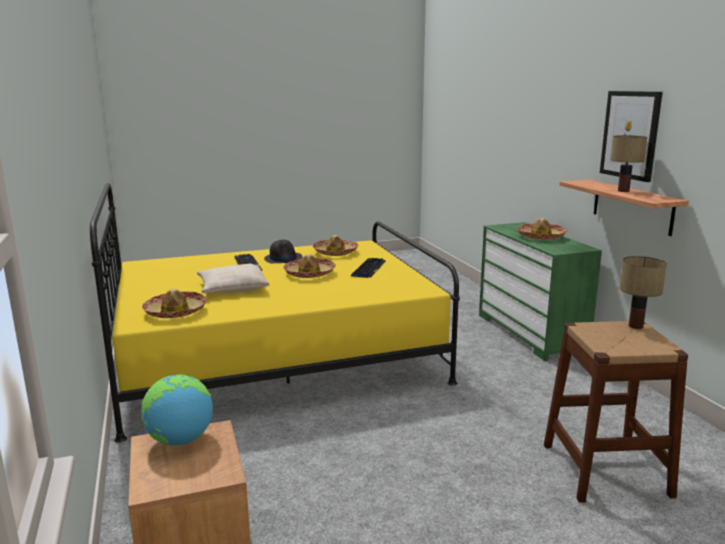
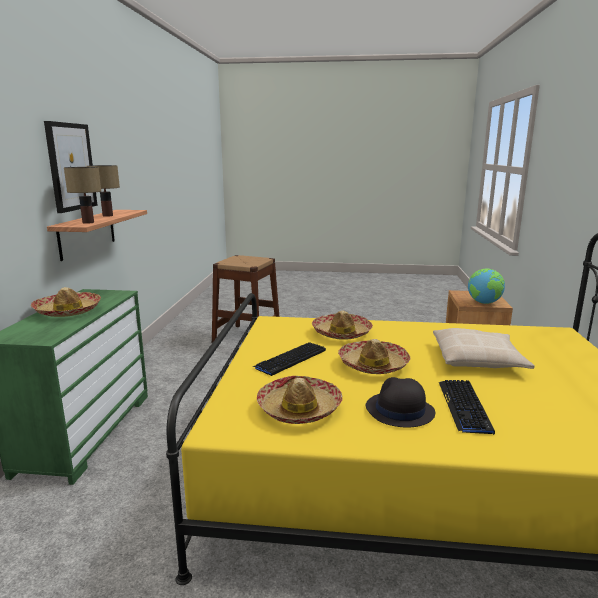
camera: 155 degrees left, 0 degrees up
hat [142,289,207,318] -> hat moved to [312,311,373,340]
table lamp [619,256,667,329] -> table lamp moved to [64,167,101,224]

